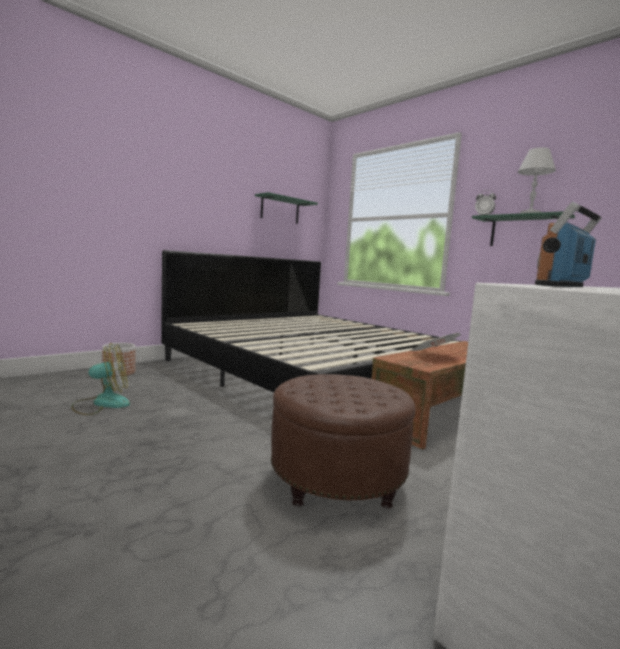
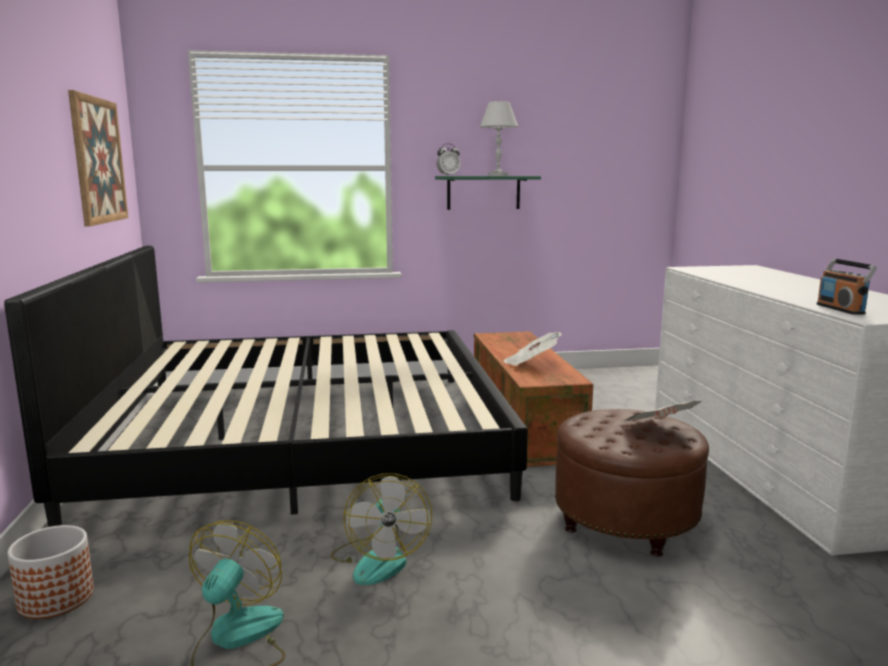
camera: 55 degrees left, 5 degrees up
green shelf [255,192,318,224] -> picture [68,90,128,227]
none -> fan [331,473,432,585]
none -> newspaper [624,401,702,421]

